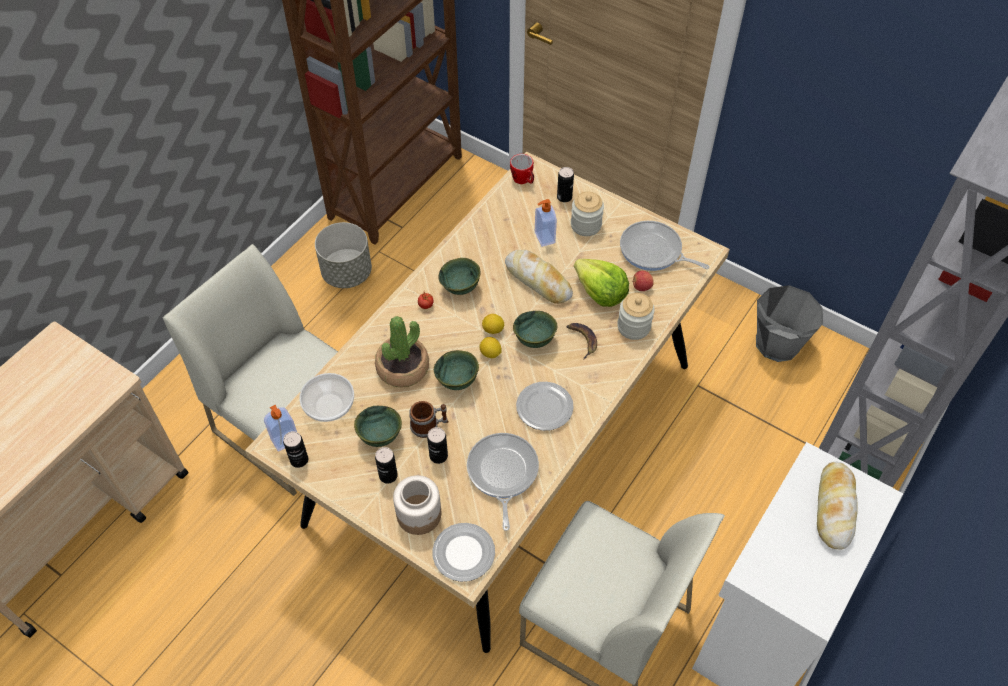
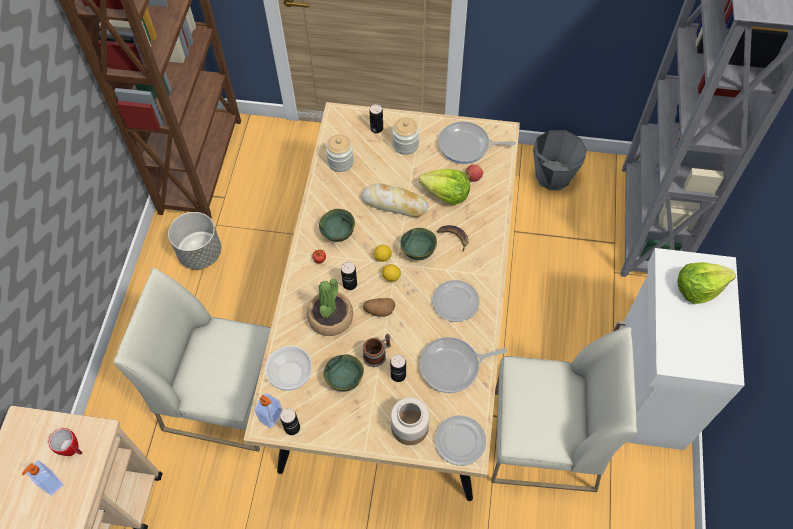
camera: 25 degrees left, 5 degrees up
can [375,447,398,484] -> can moved to [341,262,357,290]
green bowl [434,350,479,390] -> potato [363,298,395,317]
frying pan [467,433,539,531] -> frying pan turned 75 degrees counterclockwise [419,337,508,393]
mug [510,154,534,184] -> mug moved to [49,428,82,456]
soap dispenser [535,199,557,247] -> soap dispenser moved to [22,460,64,496]
jar [617,293,655,340] -> jar moved to [326,135,354,172]
bread [817,462,858,549] -> lettuce [678,262,736,304]

